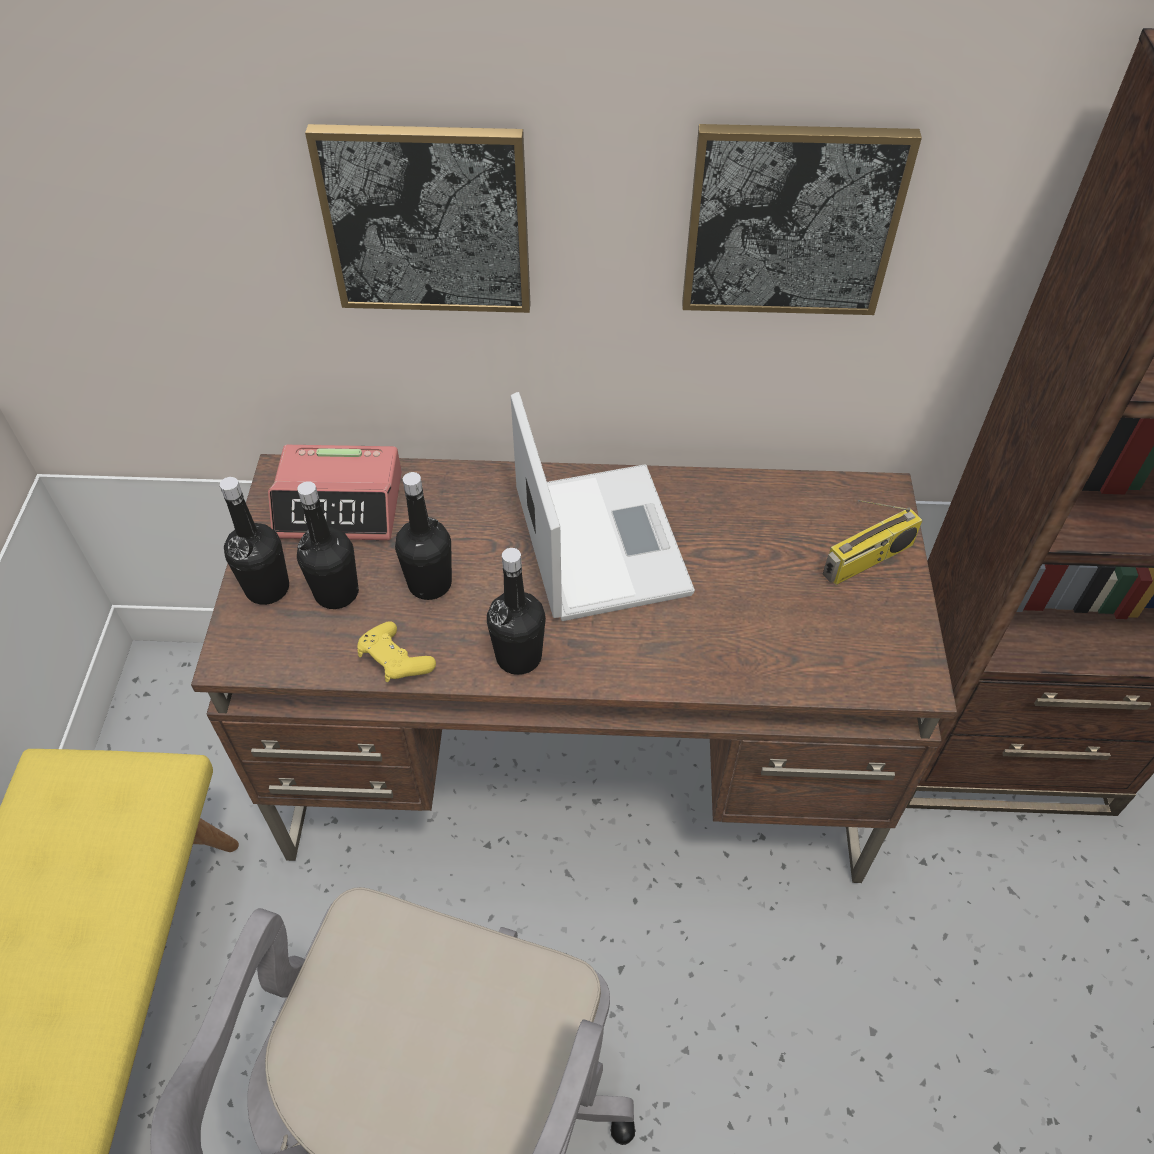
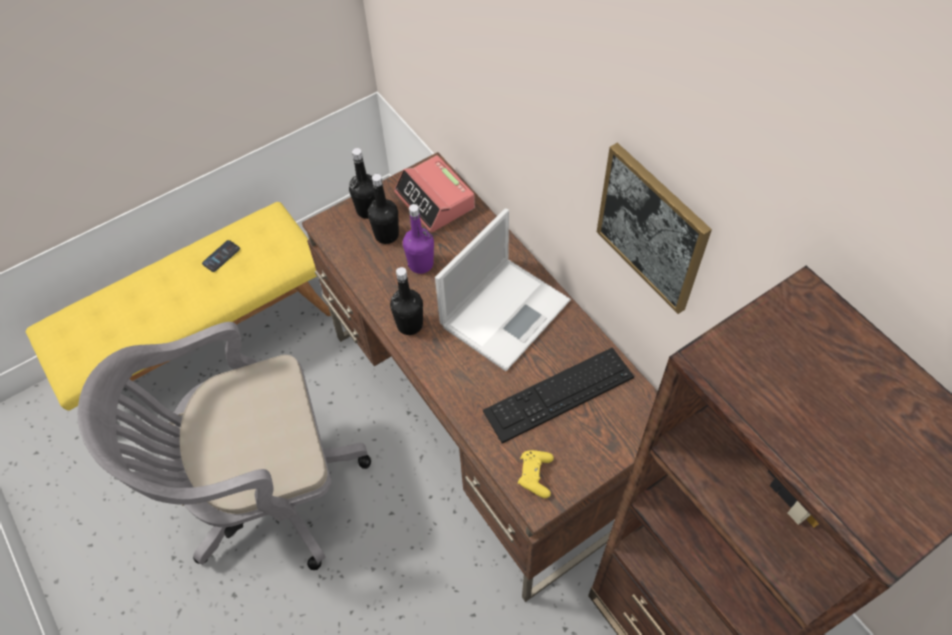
camera: 55 degrees right, 5 degrees up
picture [305,124,530,313] -> none
yellow game controller [357,621,436,682] -> yellow game controller moved to [518,450,554,498]
black bottle [395,472,452,600] -> purple bottle [403,204,434,274]
radio [823,500,923,585] -> none
none -> phone [202,240,240,272]
none -> keyboard [482,347,634,443]

